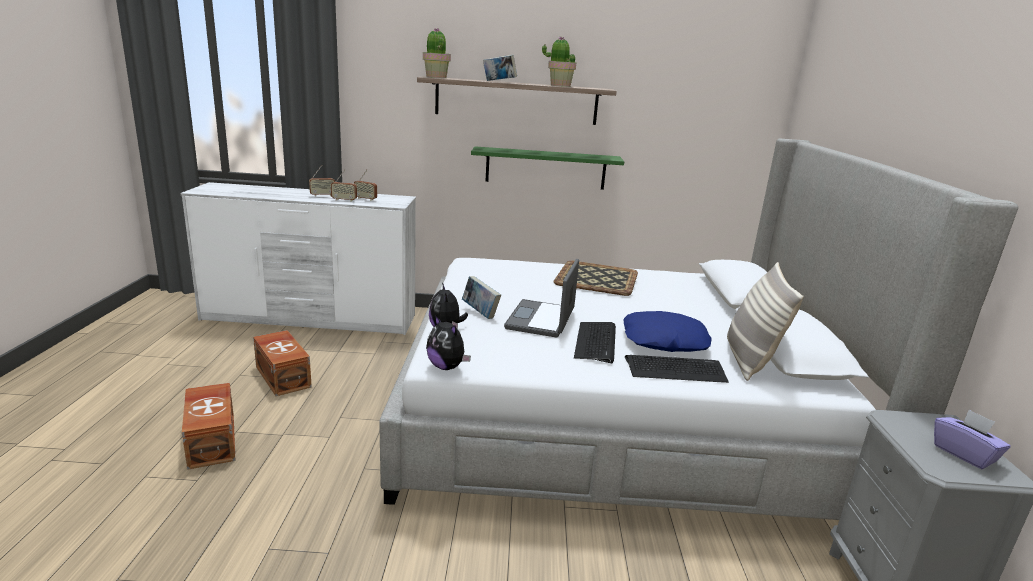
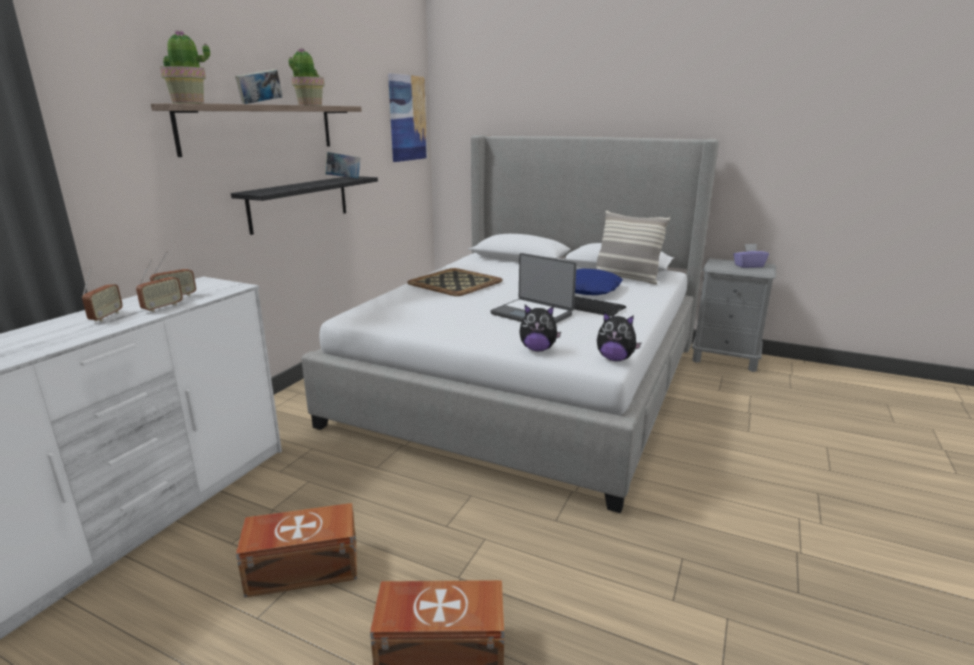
camera: 65 degrees left, 0 degrees up
plush toy [426,315,471,370] -> plush toy turned 45 degrees clockwise [597,312,641,361]
book [462,276,501,319] -> book moved to [325,152,360,179]
green shelf [471,146,624,190] -> black shelf [231,176,378,235]
keyboard [625,355,729,383] -> none
none -> picture [388,73,427,162]

